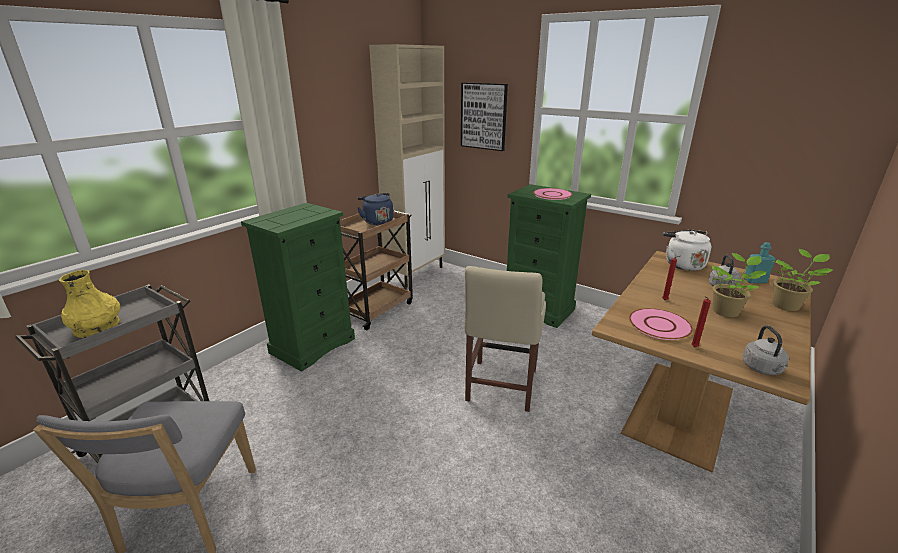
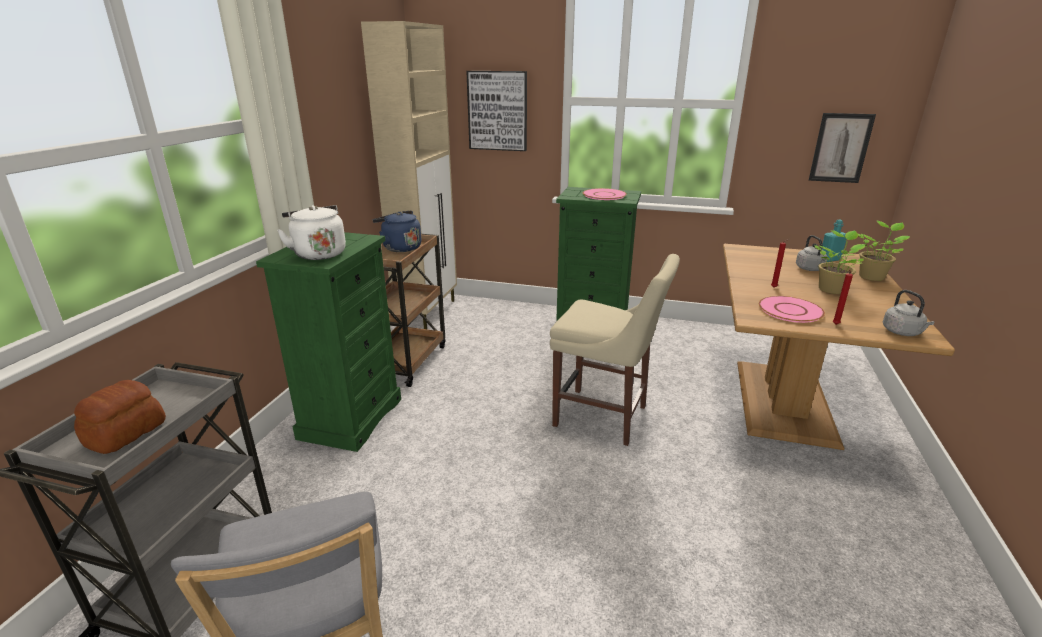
camera: 20 degrees left, 0 degrees up
yellow vase [59,270,120,338] -> bread [74,380,166,454]
beige chair [464,266,546,412] -> beige chair turned 60 degrees counterclockwise [550,254,680,446]
white kettle [663,230,711,271] -> white kettle moved to [277,205,346,260]
none -> picture [809,113,876,183]

